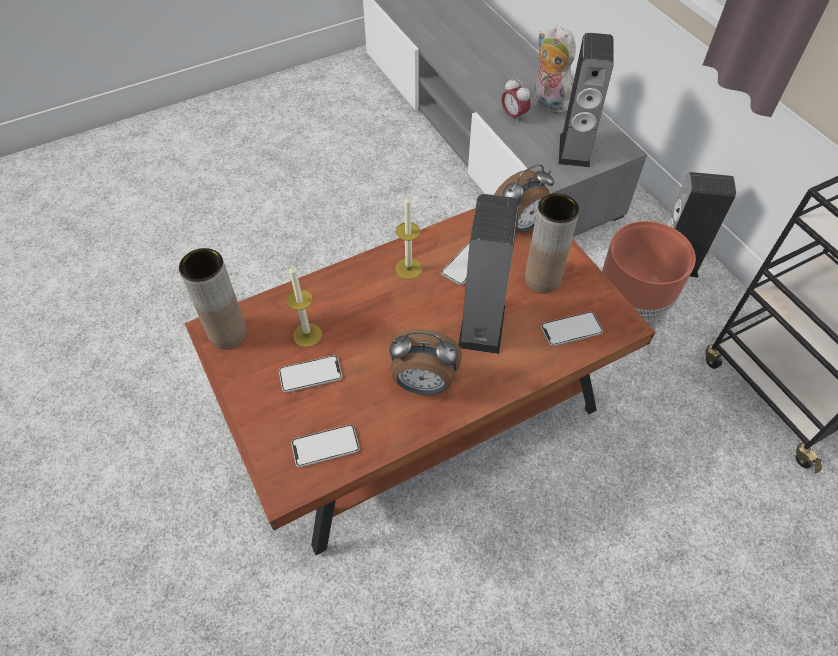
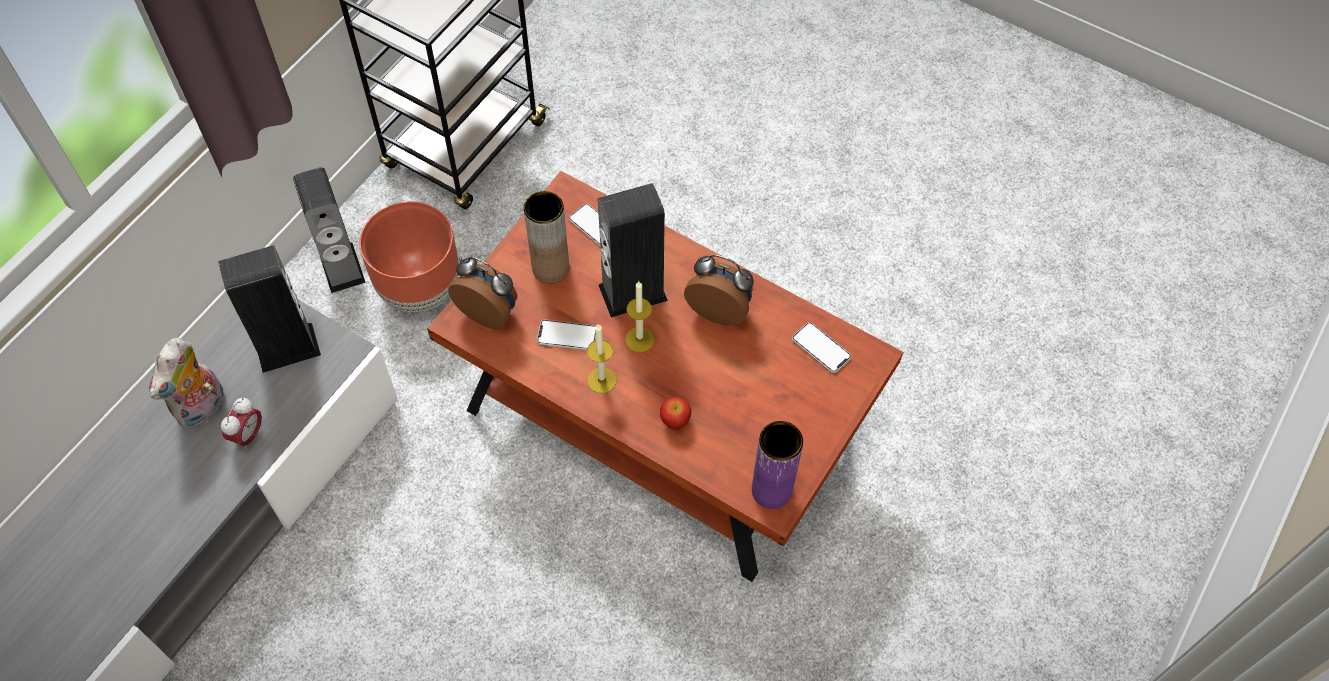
camera: 120 degrees left, 5 degrees up
brown vase [179,248,247,349] -> purple vase [752,421,803,509]
phone [279,355,342,392] -> none
candle [286,265,322,347] -> candle moved to [625,282,654,352]
alarm clock [389,329,462,395] -> alarm clock turned 45 degrees counterclockwise [684,255,754,326]
none -> apple [660,397,691,429]

